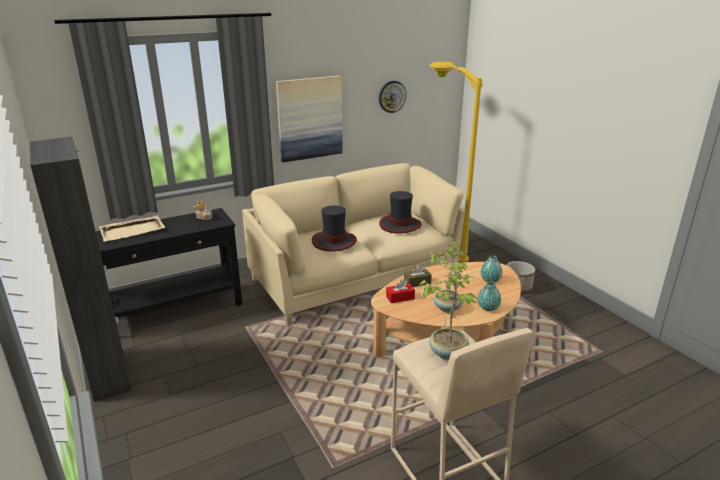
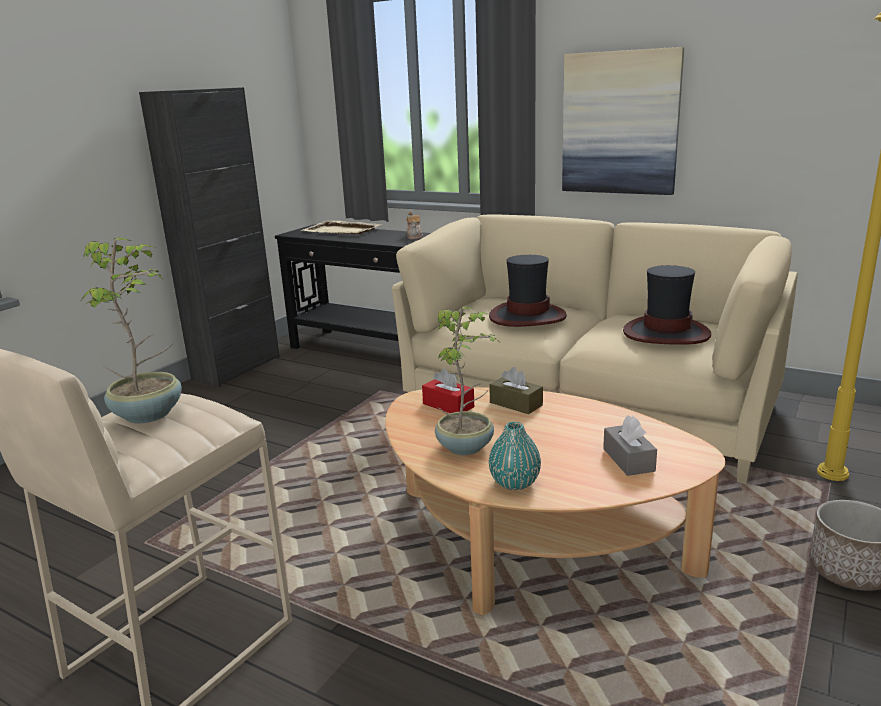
camera: 60 degrees right, 5 degrees down
wall clock [379,81,407,113] -> none
turquoise vase [481,255,502,283] -> grey tissue box [603,415,657,476]

